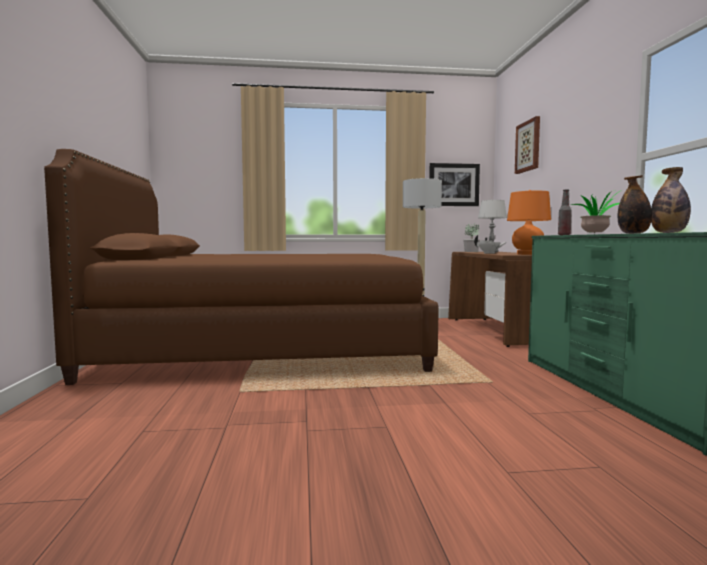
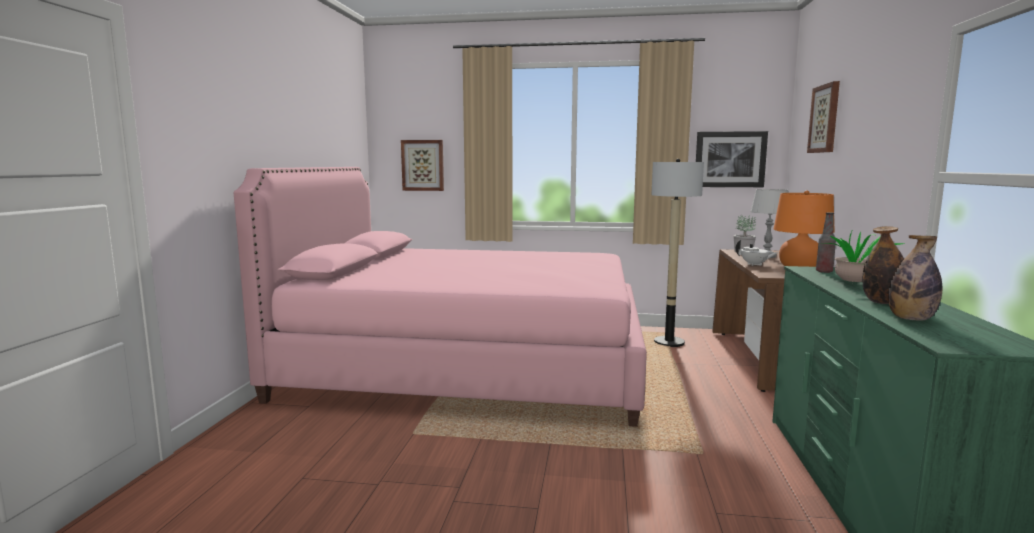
camera: 15 degrees right, 5 degrees up
brown bed [44,149,439,385] -> pink bed [234,167,647,427]
none -> picture [401,140,444,191]

